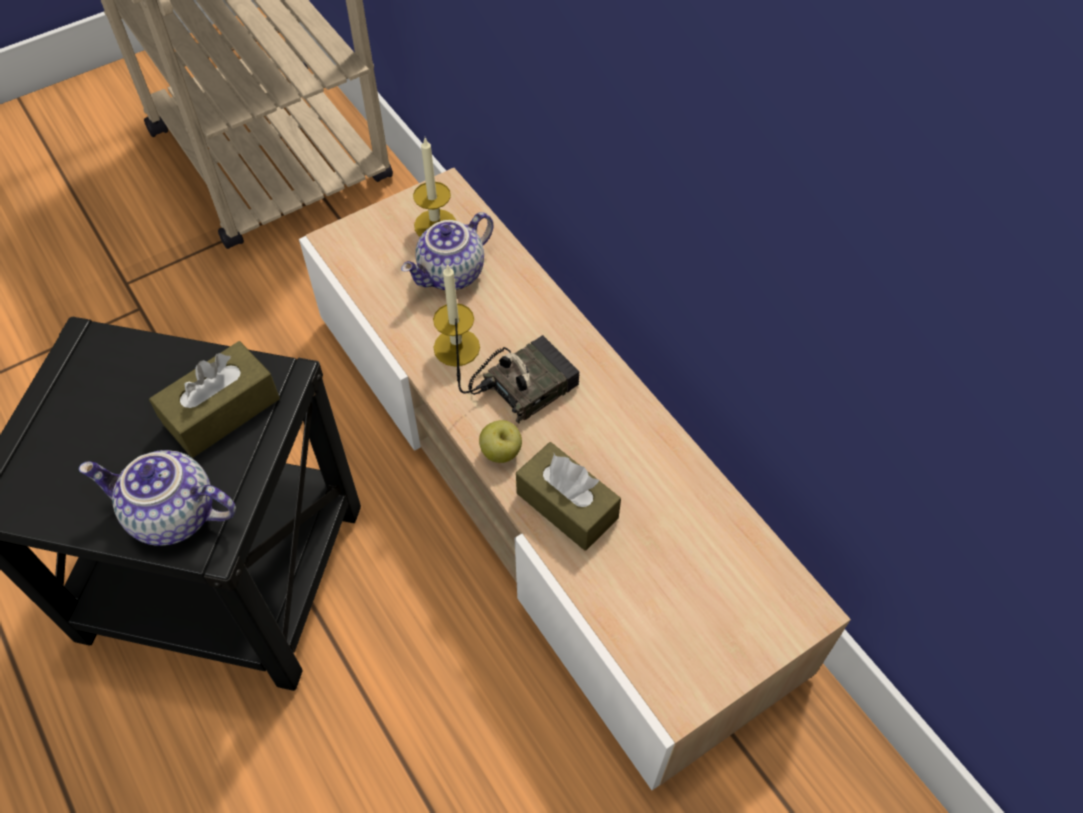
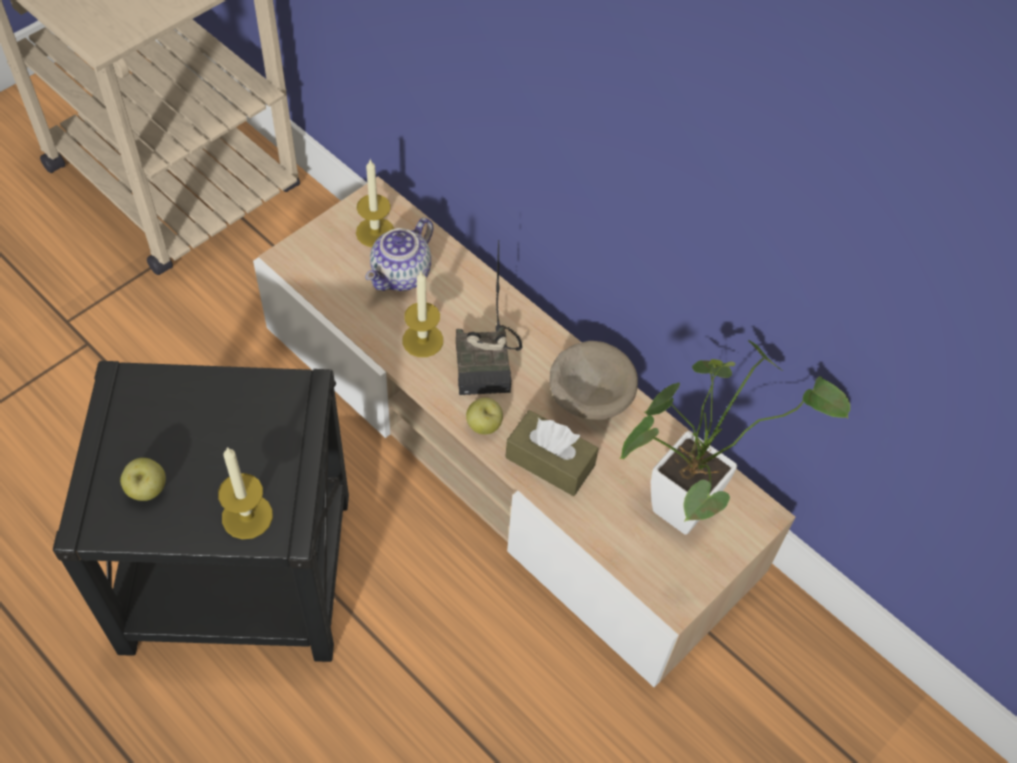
camera: 15 degrees left, 0 degrees up
teapot [79,450,236,546] -> candle [218,447,273,539]
brown tissue box [149,341,280,458] -> none
radio [455,318,579,424] -> radio turned 135 degrees clockwise [456,240,522,395]
none -> apple [120,458,166,501]
none -> beige bowl [550,341,638,420]
none -> potted plant [619,340,850,535]

